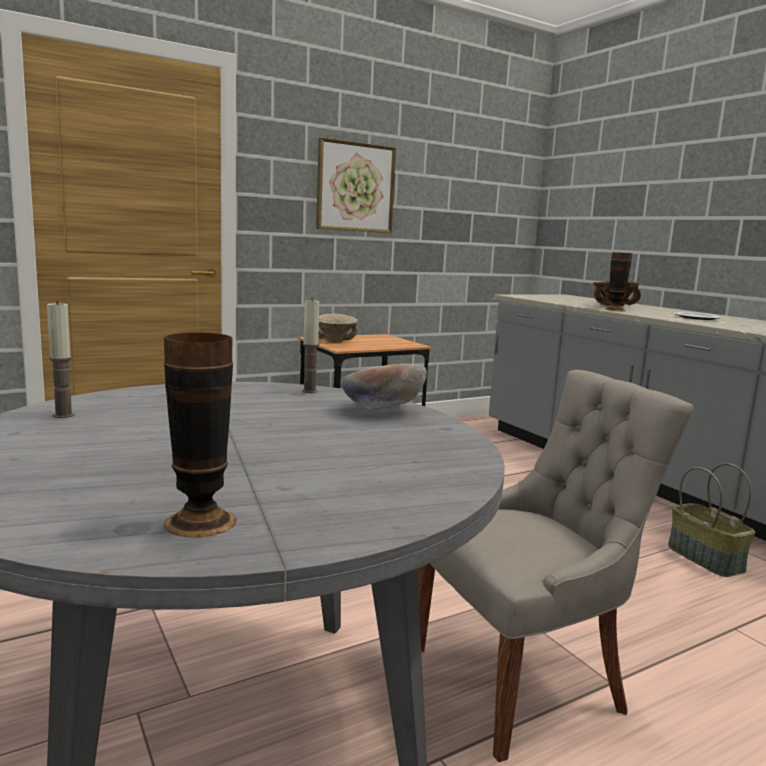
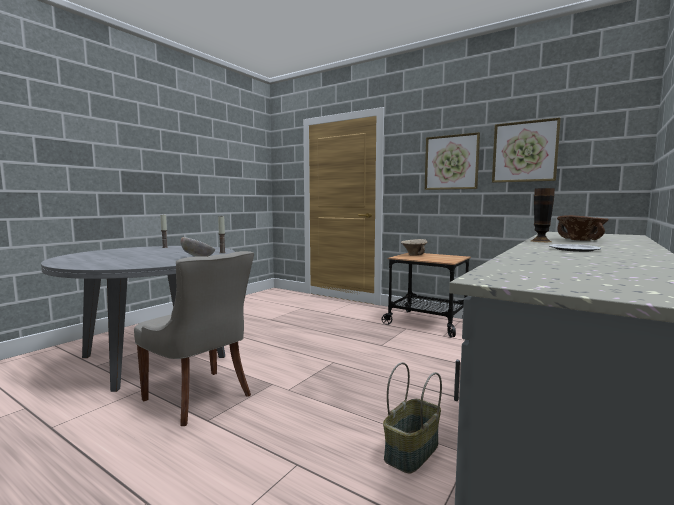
camera: 65 degrees right, 5 degrees down
vase [164,332,237,538] -> none
none -> picture [492,118,561,183]

